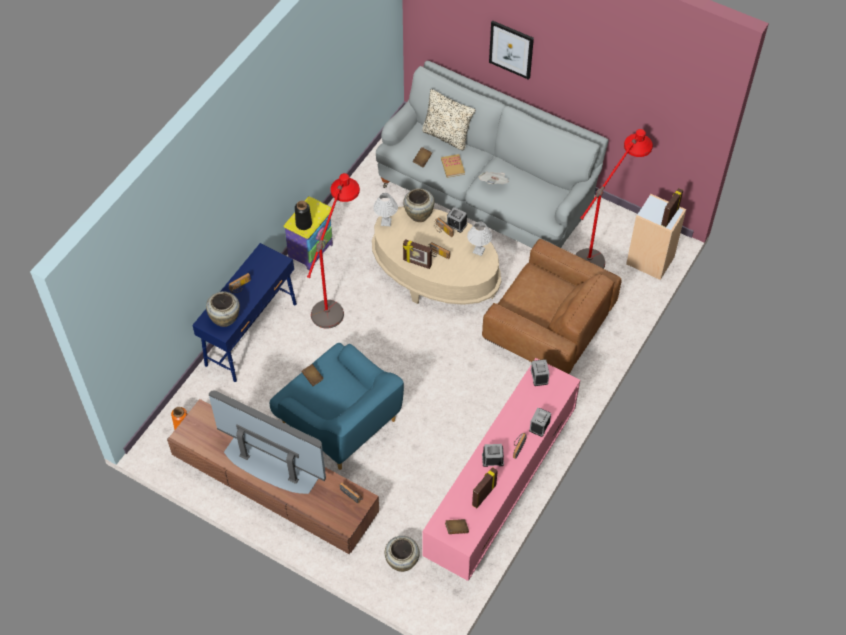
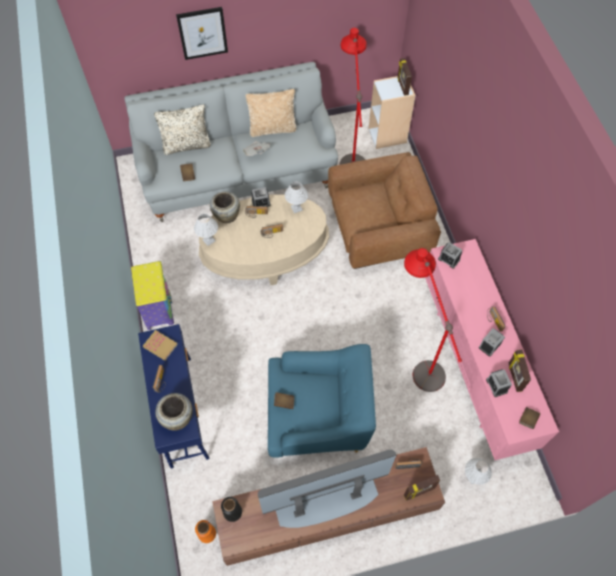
camera: 45 degrees left, 5 degrees up
black vase [295,201,312,230] -> black vase moved to [221,497,242,522]
red floor lamp [307,173,360,329] -> red floor lamp moved to [404,248,462,392]
beige vase [385,536,420,572] -> white table lamp [465,458,492,485]
picture frame [403,239,432,269] -> picture frame moved to [404,475,440,500]
book [441,154,465,178] -> book moved to [143,330,178,361]
alarm clock [529,408,551,437] -> alarm clock moved to [486,369,512,397]
none -> beige pillow [245,88,296,137]

